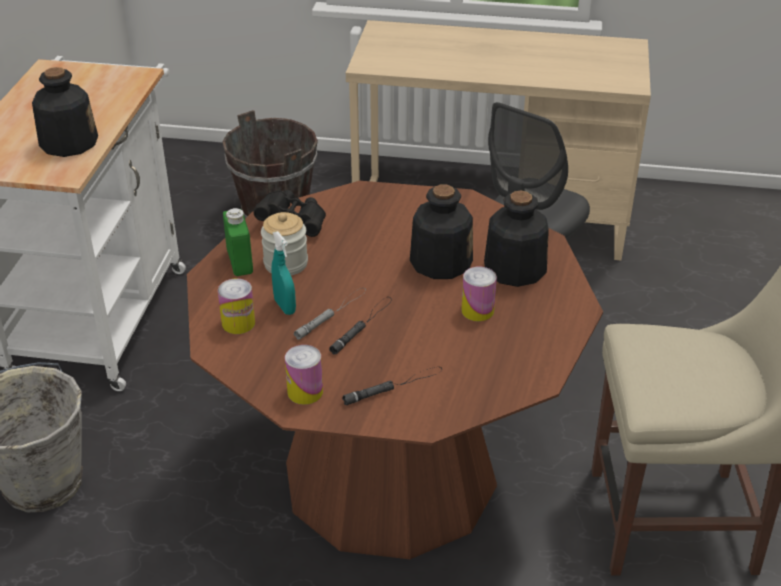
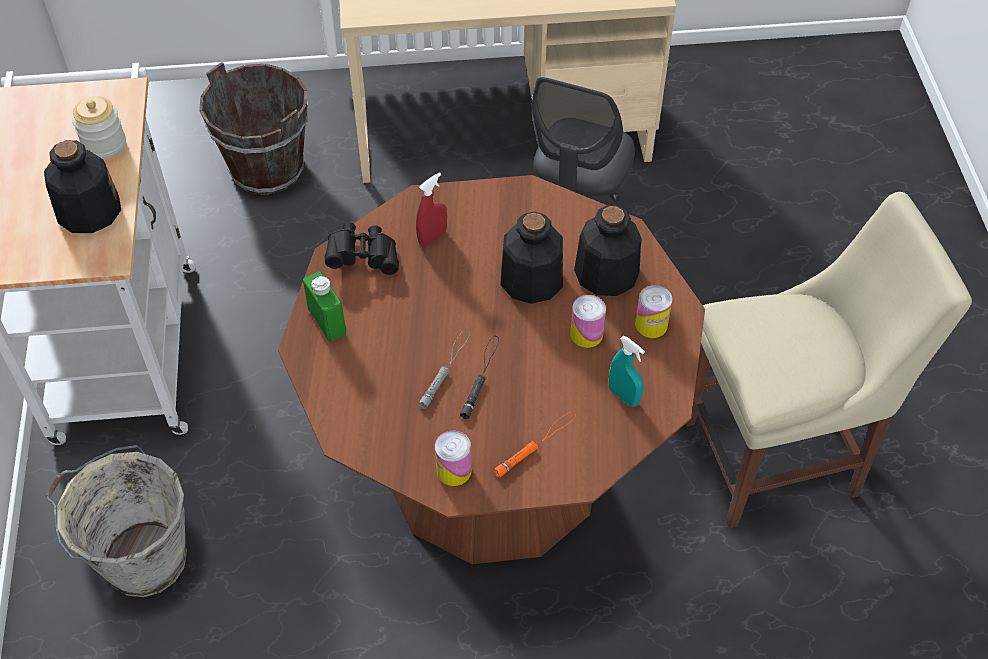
camera: 15 degrees left, 15 degrees up
can [218,279,255,334] -> can moved to [635,285,672,338]
jar [261,212,308,275] -> jar moved to [72,96,126,160]
turquoise spray bottle [272,231,296,315] -> turquoise spray bottle moved to [609,336,645,407]
black flashlight [342,367,442,405] -> orange flashlight [493,412,576,478]
none -> red spray bottle [416,172,447,246]

